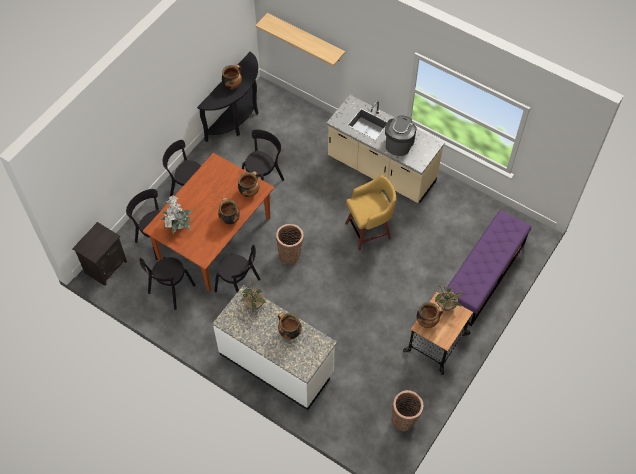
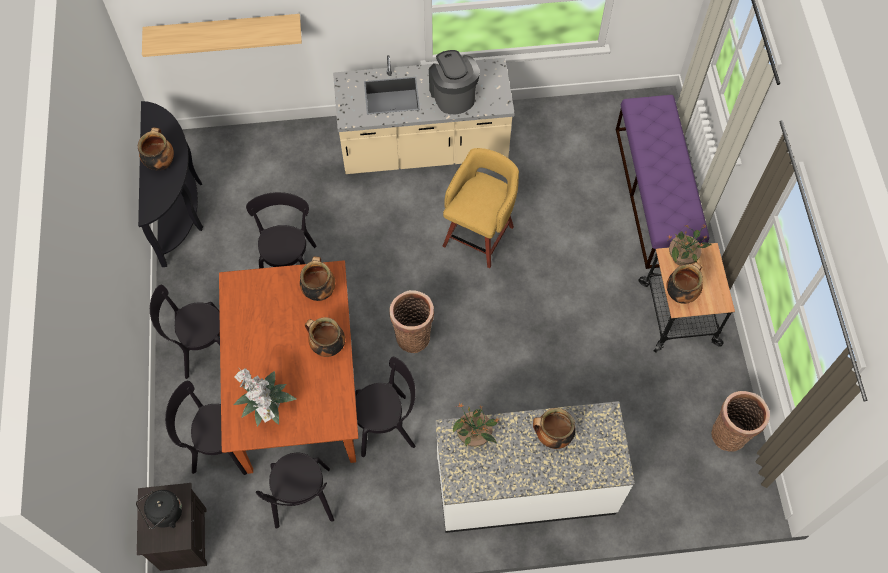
camera: 40 degrees left, 5 degrees up
none -> black kettle [136,490,182,529]

